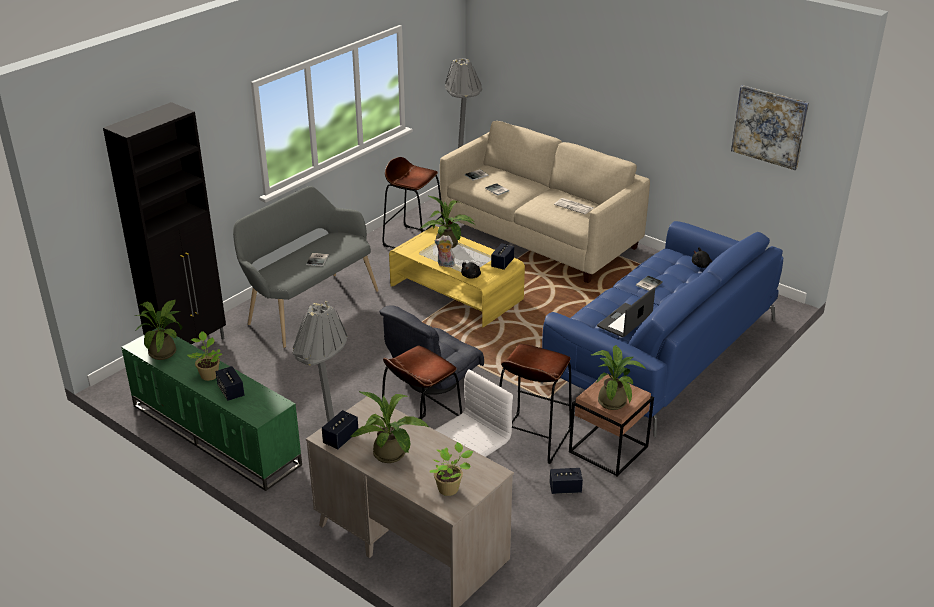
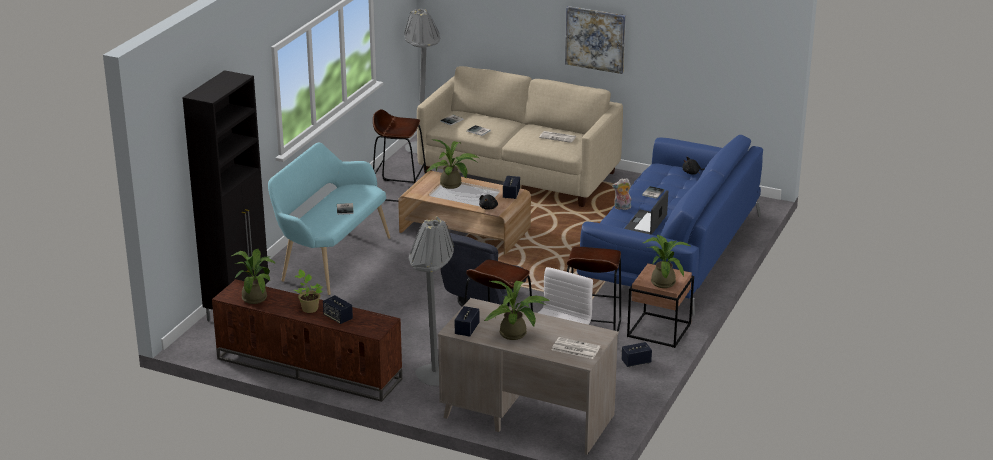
camera: 15 degrees left, 5 degrees down
green tv stand [121,327,302,491] -> brown tv stand [212,279,402,402]
grey bench [233,186,378,348] -> turquoise bench [268,143,390,295]
yellow coffee table [389,226,525,327] -> brown coffee table [398,171,531,255]
potted plant [429,442,473,496] -> newspaper [552,337,601,359]
plush toy [435,235,456,267] -> plush toy moved to [612,178,631,210]
picture [731,85,809,170] -> picture moved to [565,6,626,74]

